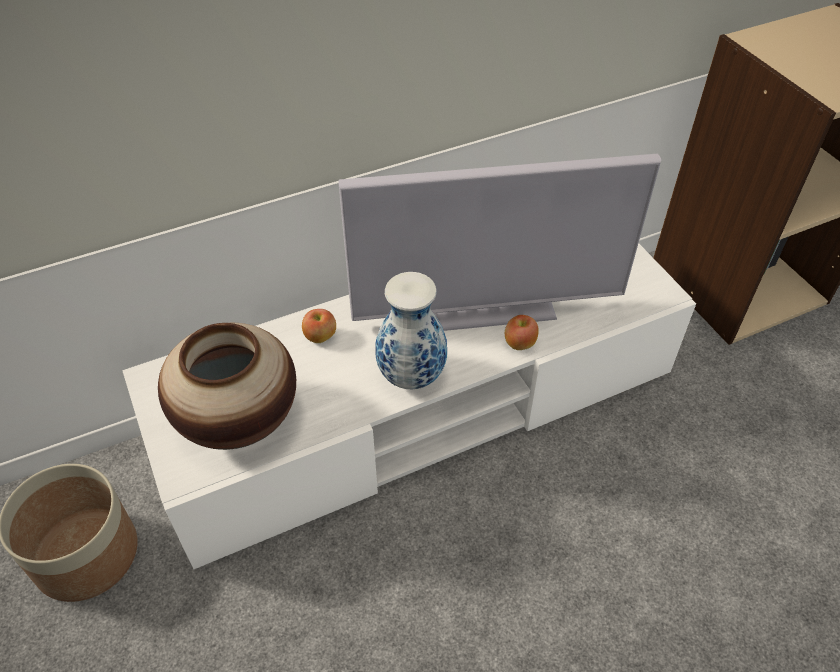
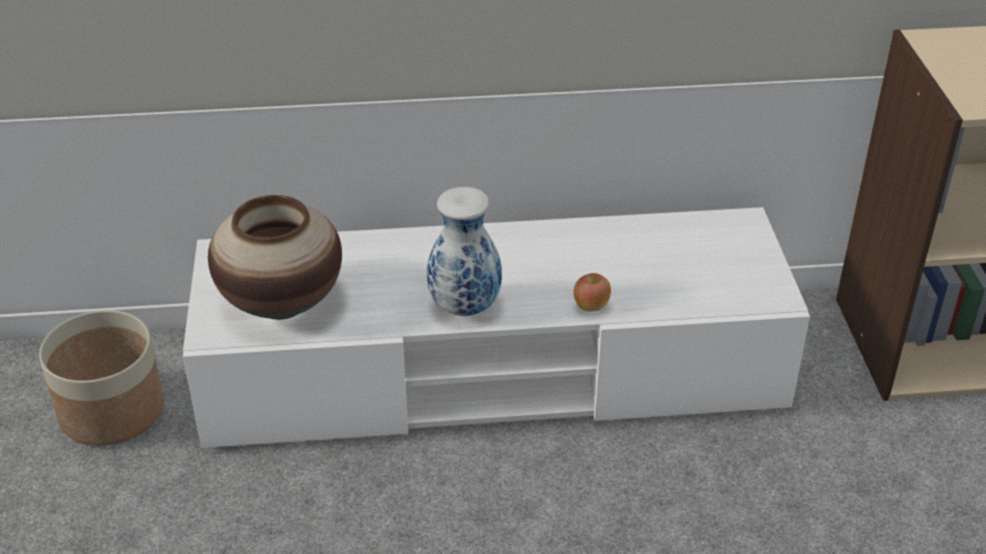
camera: 20 degrees right, 10 degrees down
apple [302,309,336,343] -> none
television [338,154,661,331] -> none

